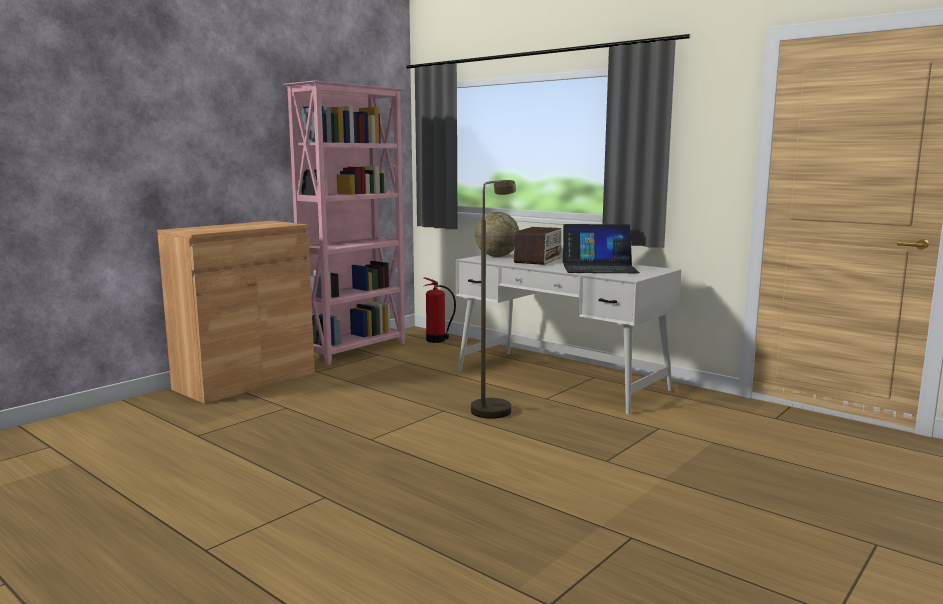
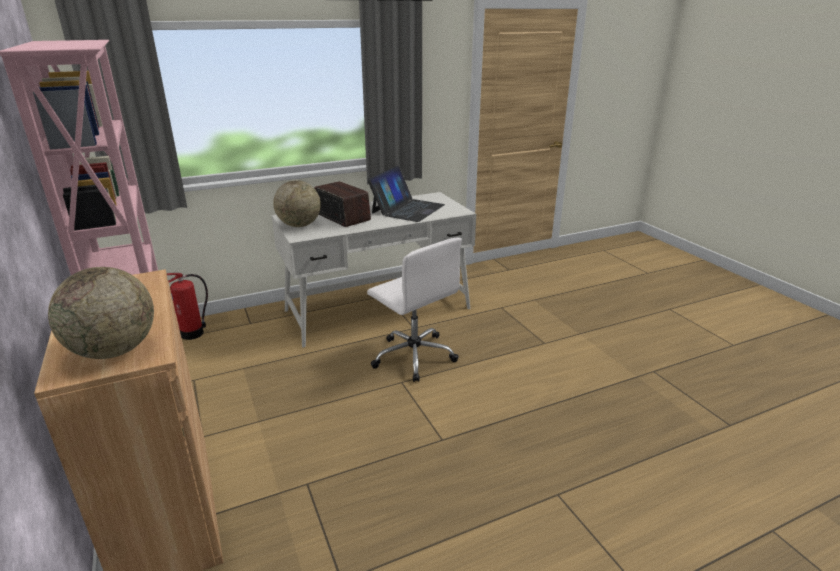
camera: 65 degrees left, 15 degrees up
brown floor lamp [471,180,516,419] -> white office chair [367,238,462,382]
none -> globe [48,267,154,359]

